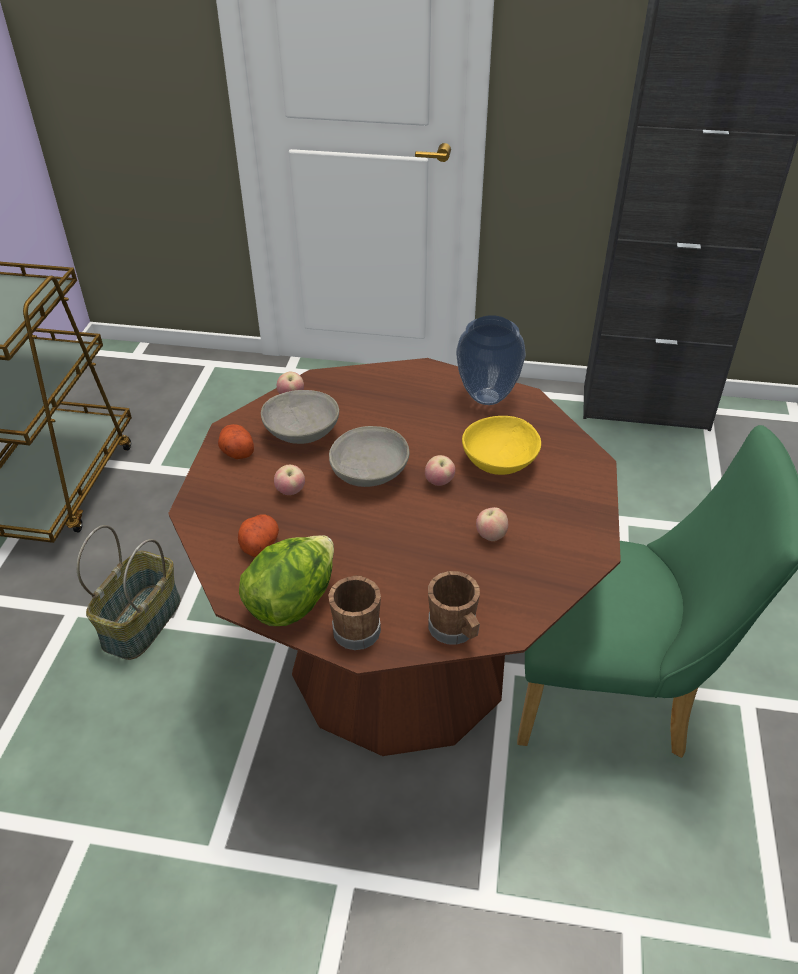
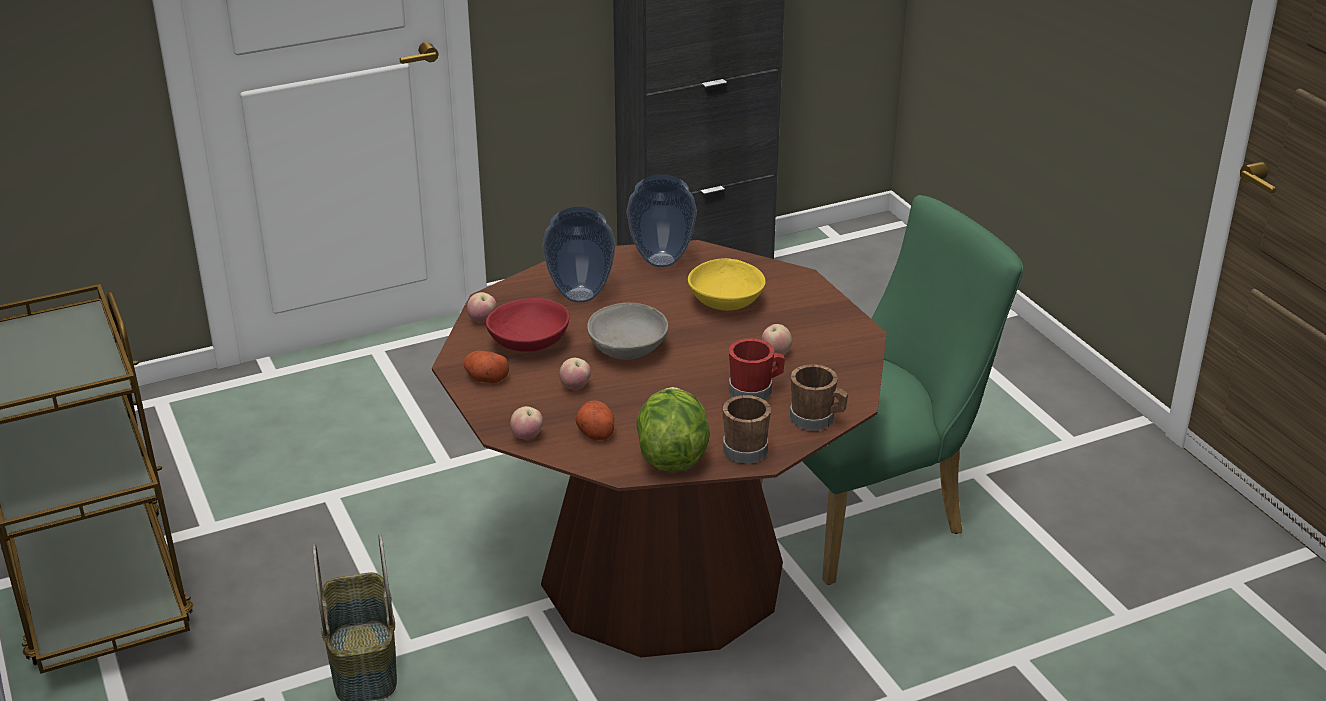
camera: 35 degrees left, 10 degrees down
grey bowl [261,390,339,444] -> red bowl [486,298,569,352]
apple [425,455,455,486] -> apple moved to [510,406,543,440]
none -> vase [542,207,615,303]
none -> red mug [729,339,785,400]

